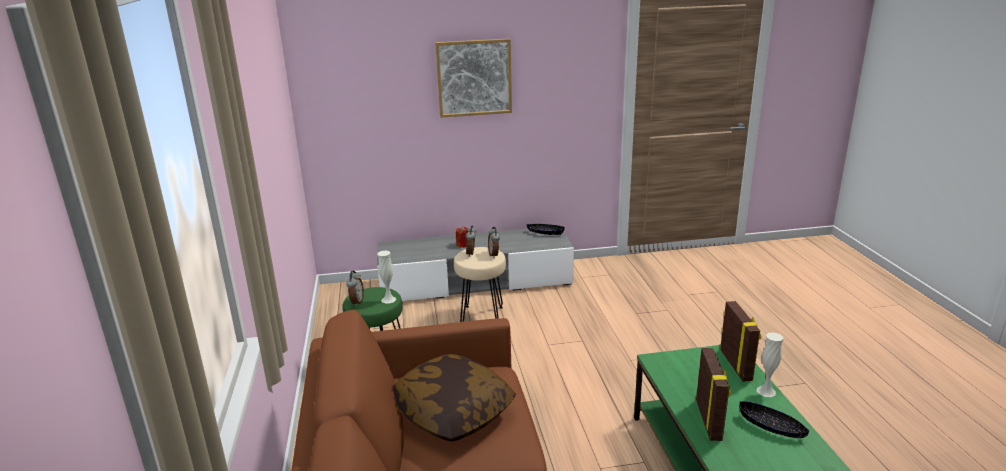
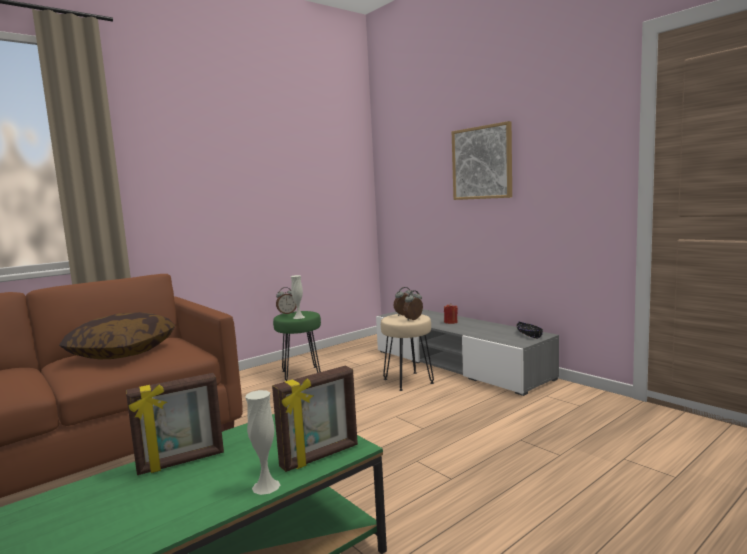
camera: 60 degrees right, 15 degrees down
black bowl [739,401,809,438] -> none

